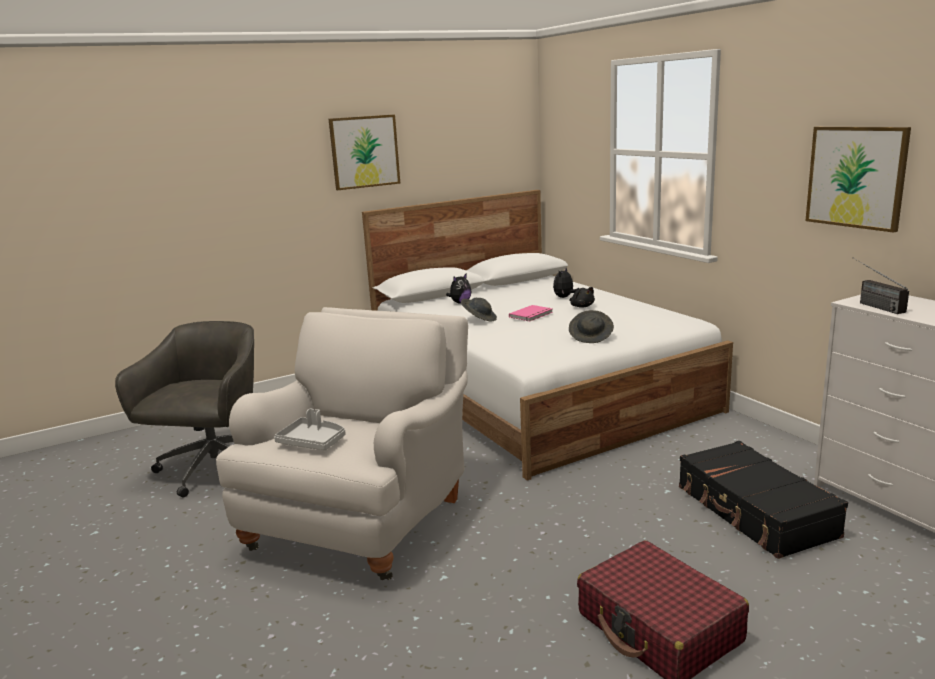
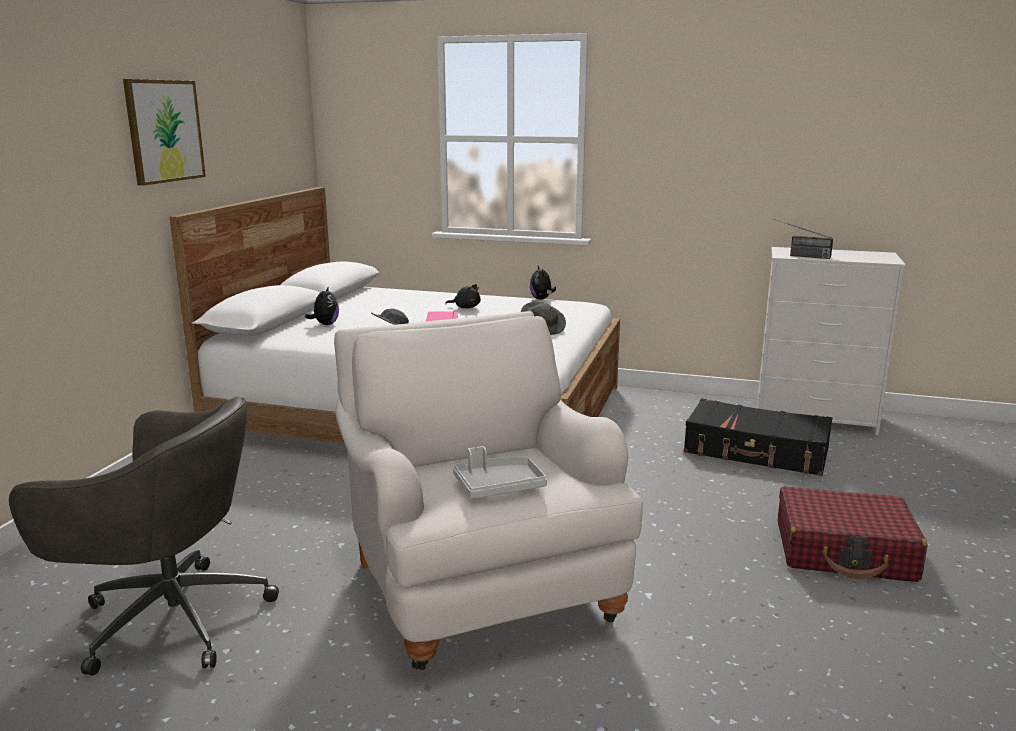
camera: 45 degrees left, 0 degrees up
grey office chair [115,321,254,498] -> grey office chair turned 135 degrees clockwise [9,396,279,676]
plush toy [553,268,580,298] -> plush toy moved to [530,266,556,300]
picture [806,126,911,233] -> none

